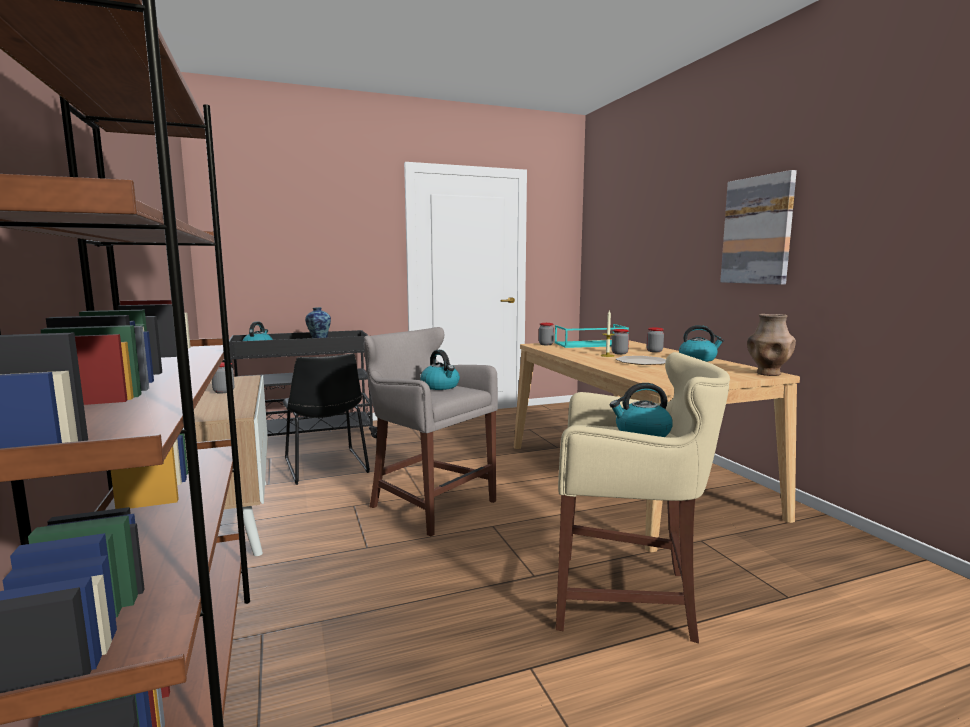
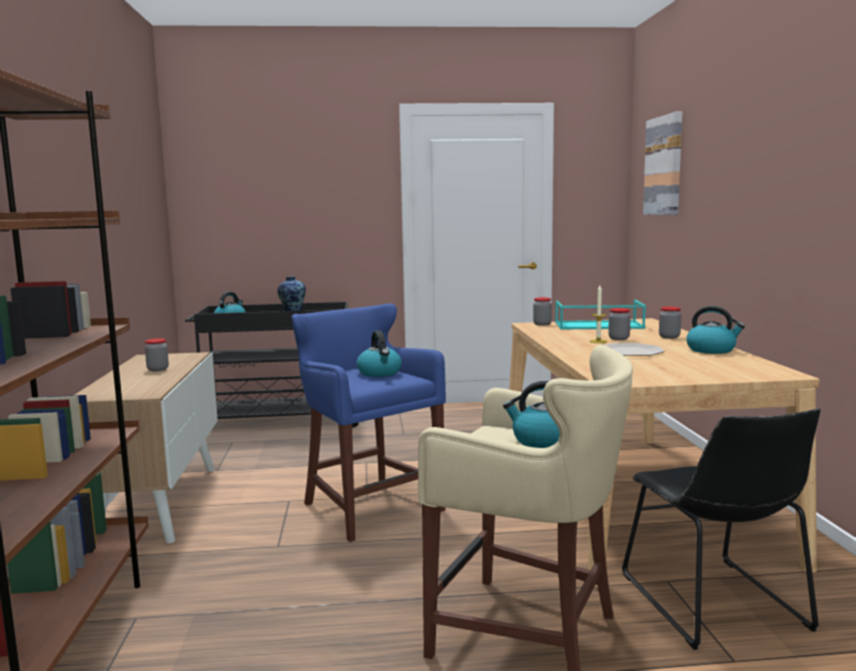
camera: 15 degrees right, 0 degrees up
black chair [283,353,370,485] -> black chair moved to [622,408,821,650]
grey stool [364,327,498,536] -> blue stool [292,304,446,542]
picture [720,170,797,285] -> picture moved to [643,111,682,215]
brown vase [747,314,796,376] -> none

